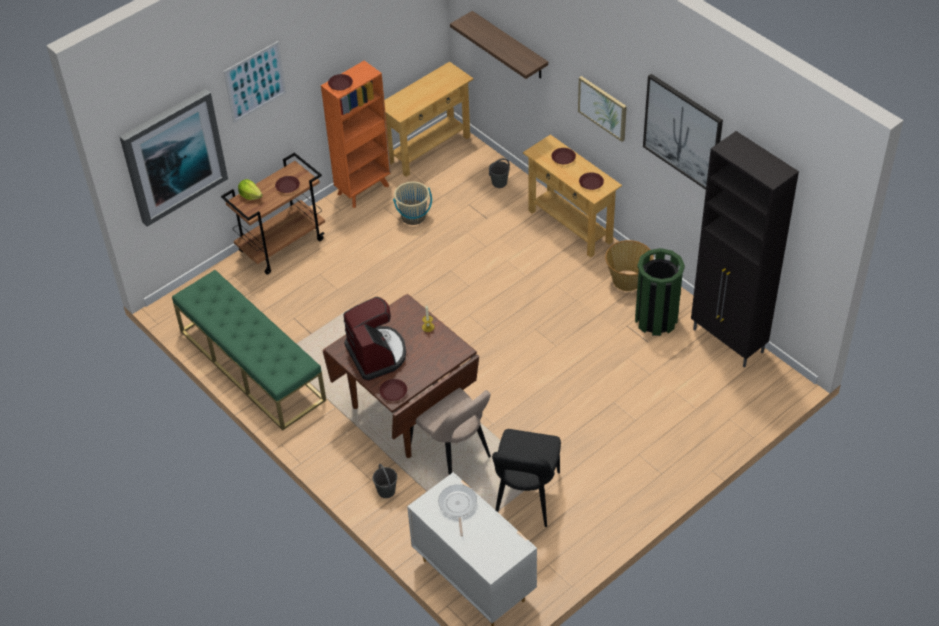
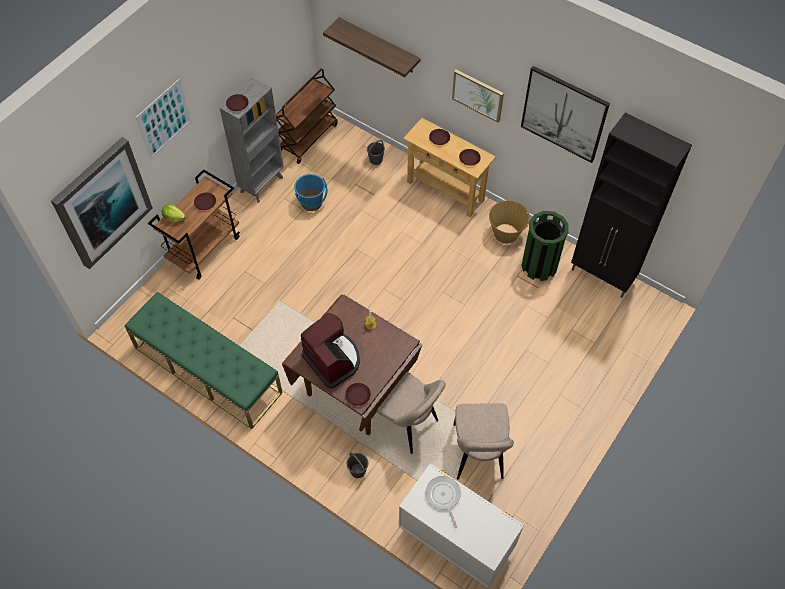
camera: 15 degrees left, 10 degrees up
orange bookcase [321,60,391,208] -> grey bookcase [220,77,284,203]
beige console table [384,62,474,177] -> brown cart [276,68,338,164]
beige bucket [393,182,432,225] -> blue bucket [294,174,328,211]
black chair [492,429,561,527] -> beige chair [453,403,514,480]

